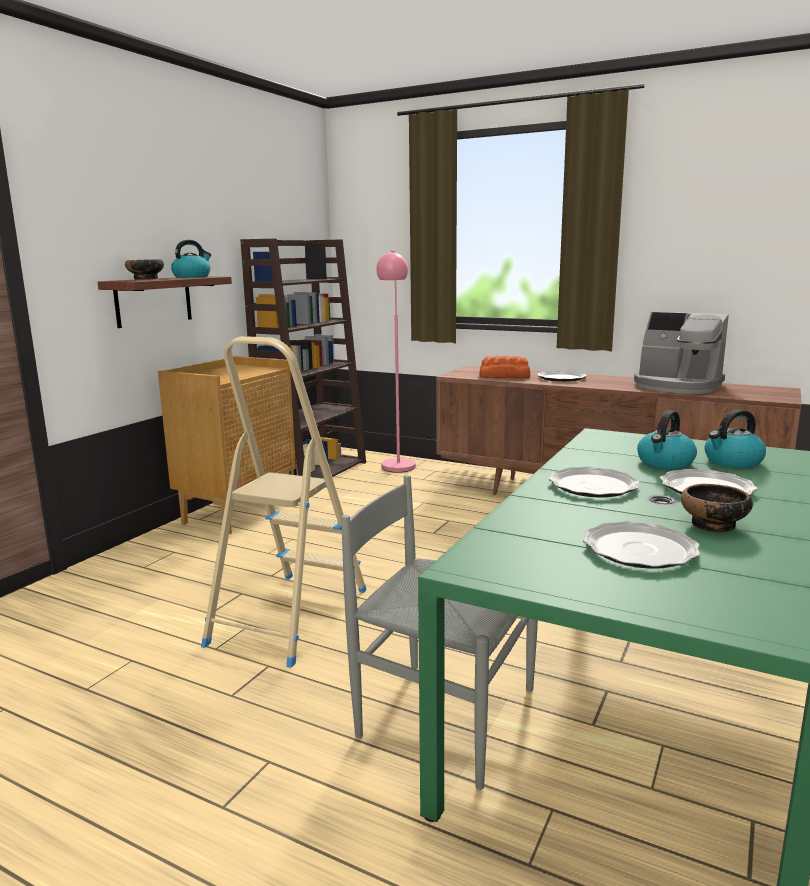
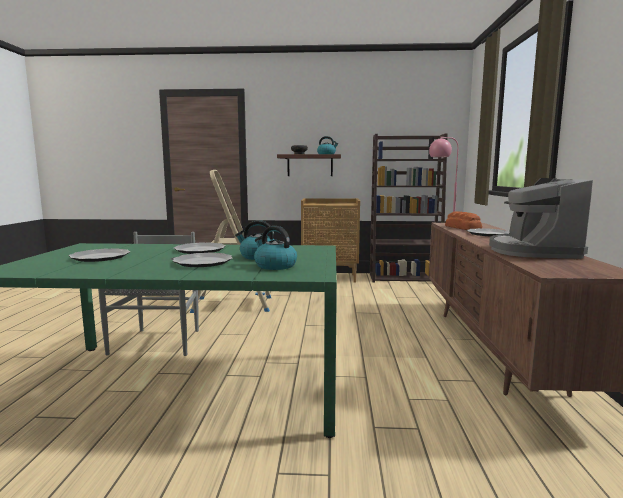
camera: 65 degrees right, 5 degrees down
bowl [681,484,753,532] -> none

